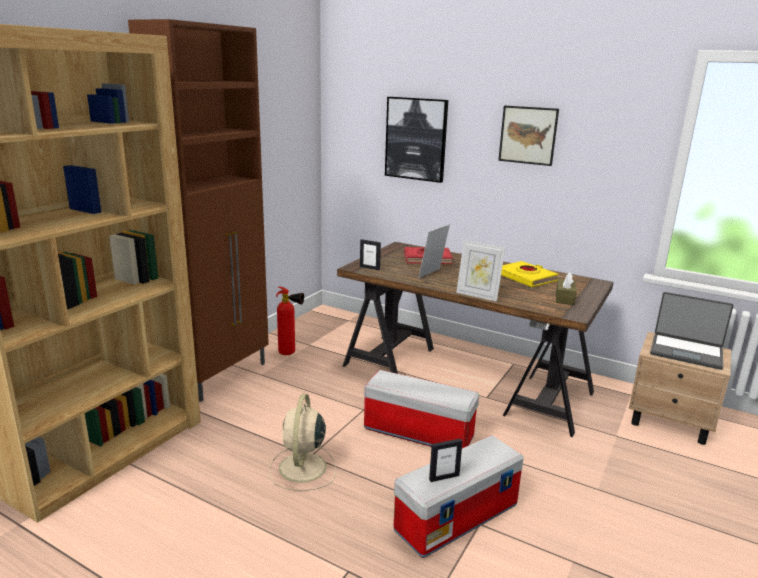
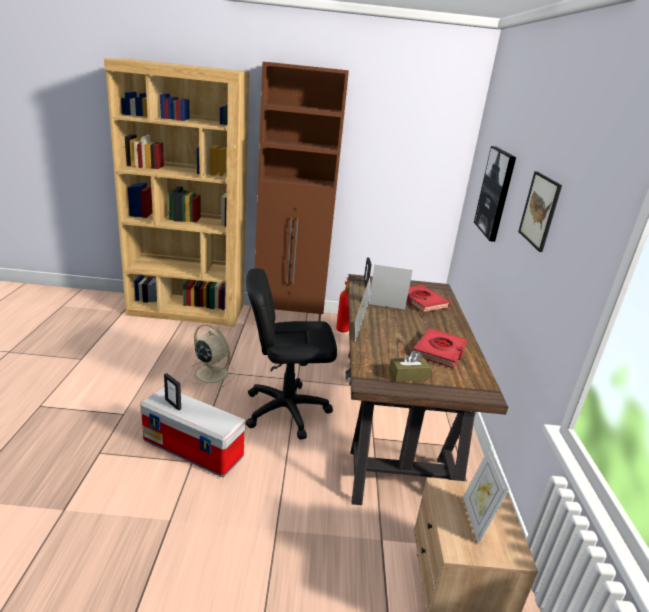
camera: 60 degrees right, 5 degrees up
beige fan [269,394,337,491] -> beige fan turned 60 degrees clockwise [185,324,236,387]
storage box [364,370,479,448] -> black office chair [246,268,337,440]
yellow book [501,261,559,287] -> red book [413,328,468,369]
laptop [650,292,734,370] -> picture frame [463,446,509,544]

